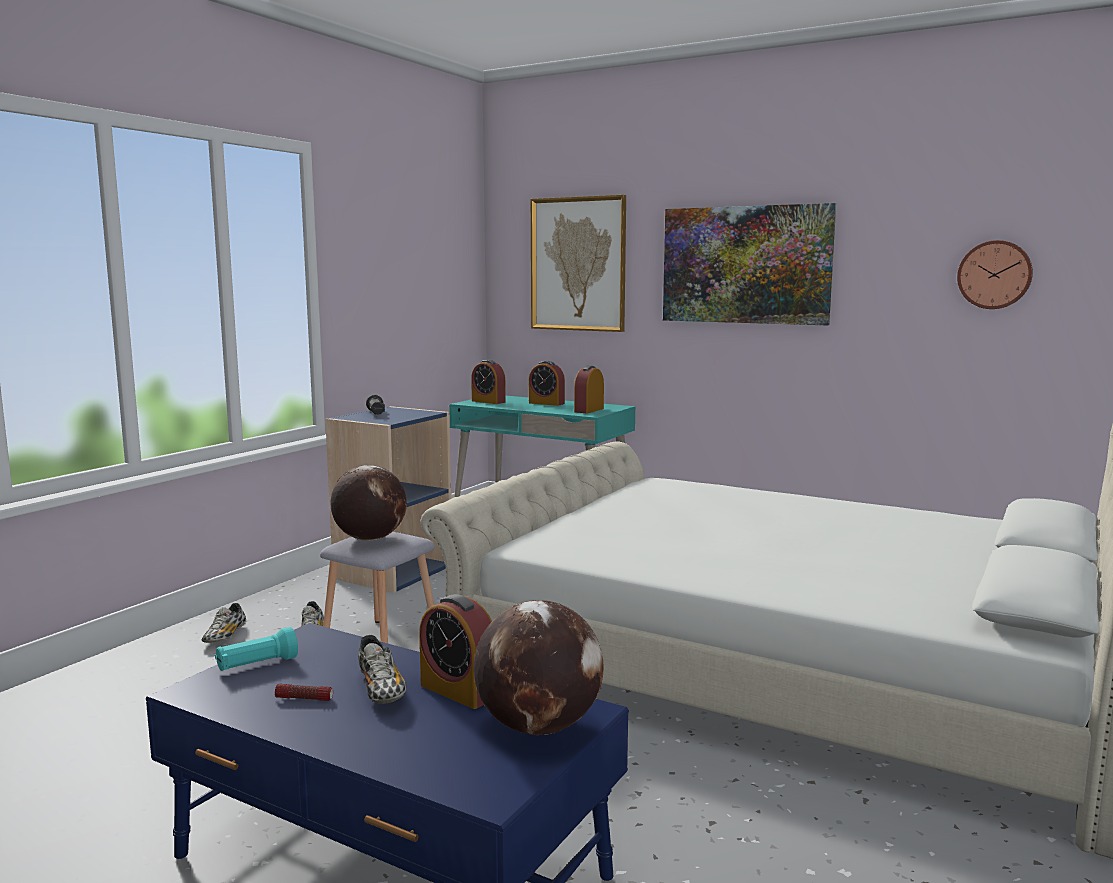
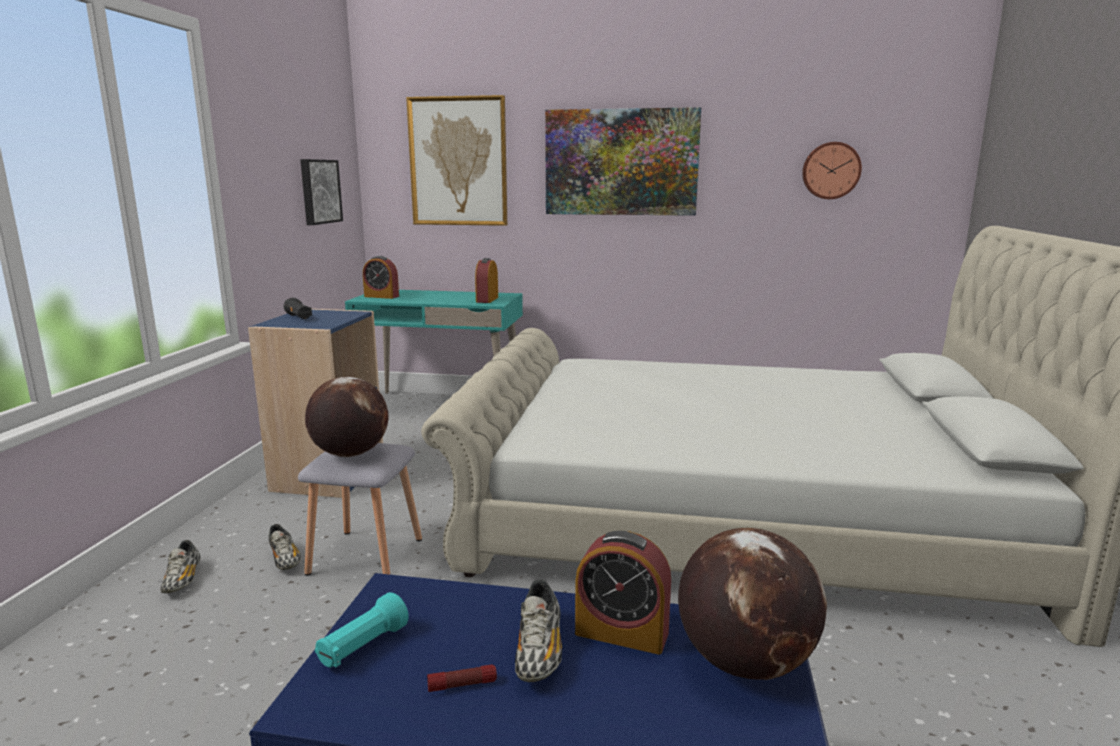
camera: 20 degrees left, 5 degrees up
shoe [358,635,406,704] -> shoe turned 45 degrees clockwise [515,579,562,682]
alarm clock [529,361,565,406] -> none
none -> picture [300,159,343,225]

